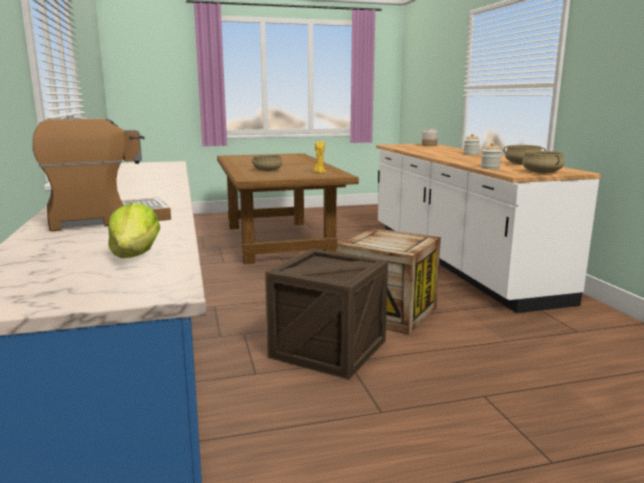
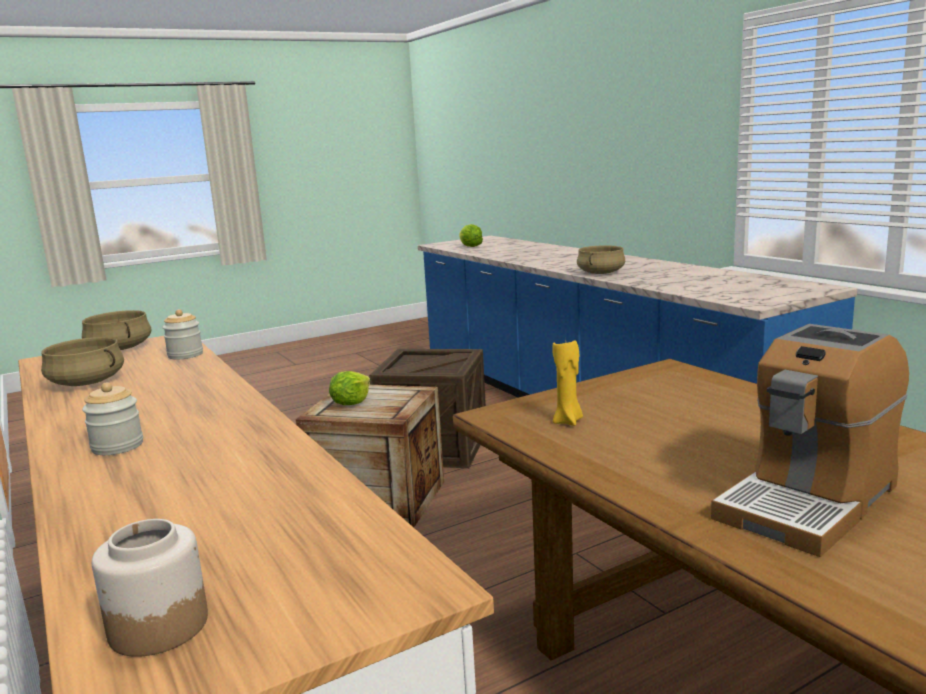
camera: 165 degrees right, 0 degrees up
coffee machine [33,115,171,231] -> coffee machine moved to [711,324,909,557]
beige cooking pot [252,155,282,171] -> beige cooking pot moved to [577,245,625,274]
none -> lettuce [329,371,370,405]

